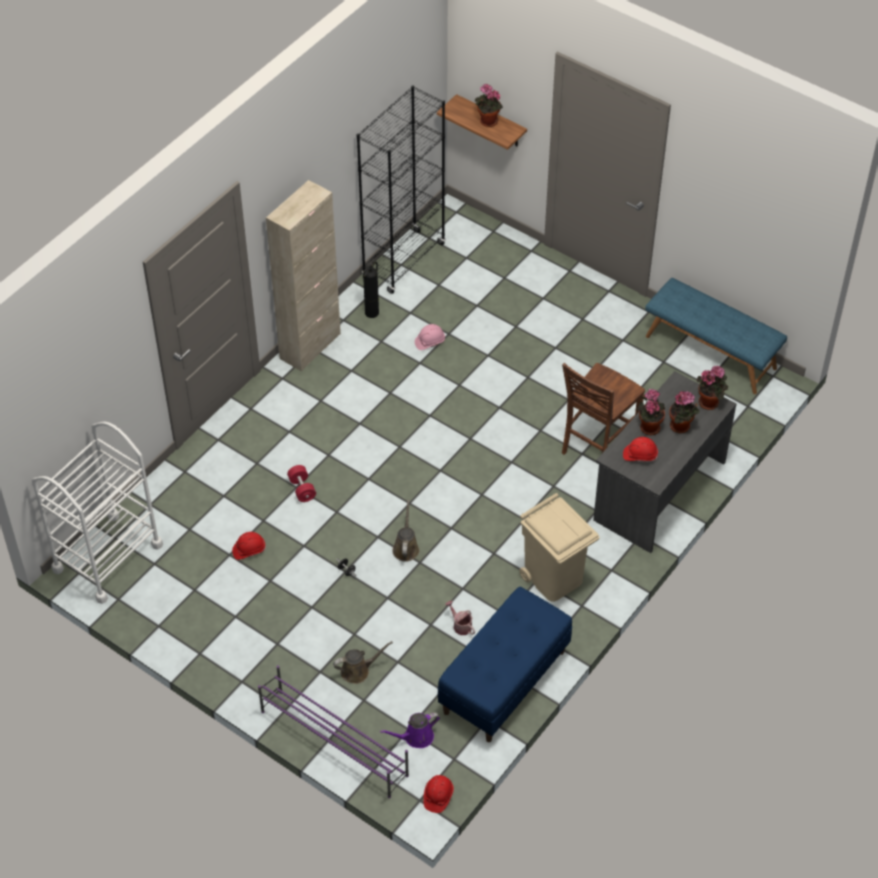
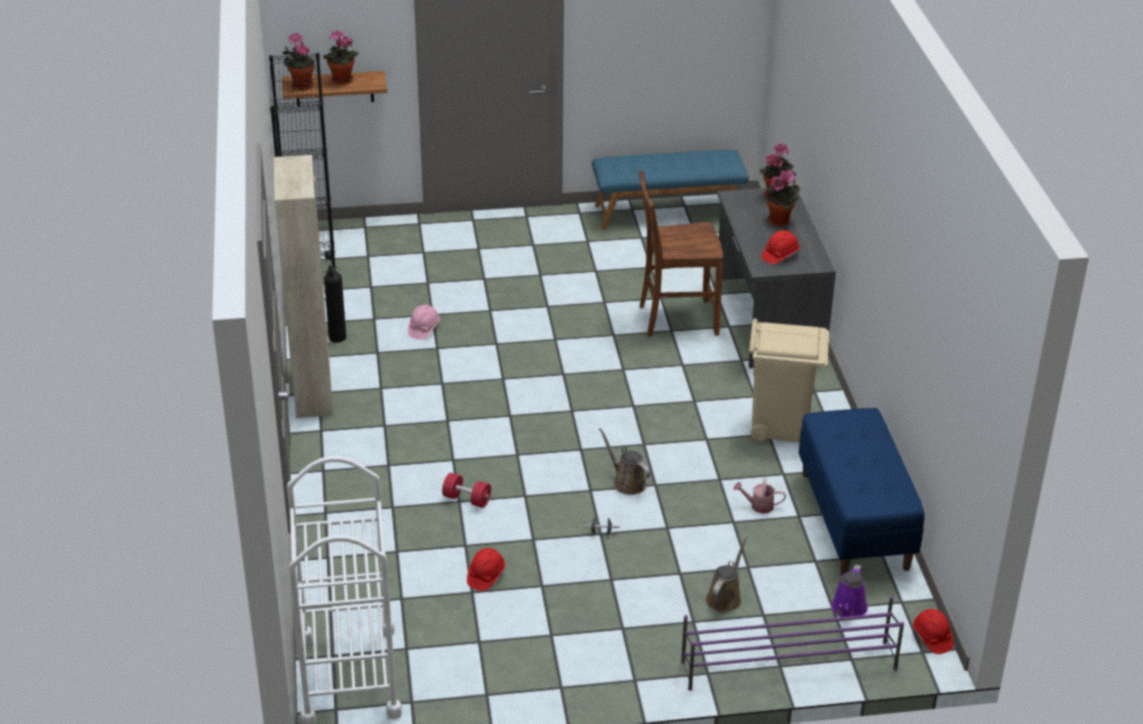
camera: 45 degrees left, 15 degrees down
brown chair [562,363,645,455] -> brown chair turned 90 degrees clockwise [639,170,723,337]
potted plant [637,389,665,435] -> potted plant moved to [282,33,315,90]

